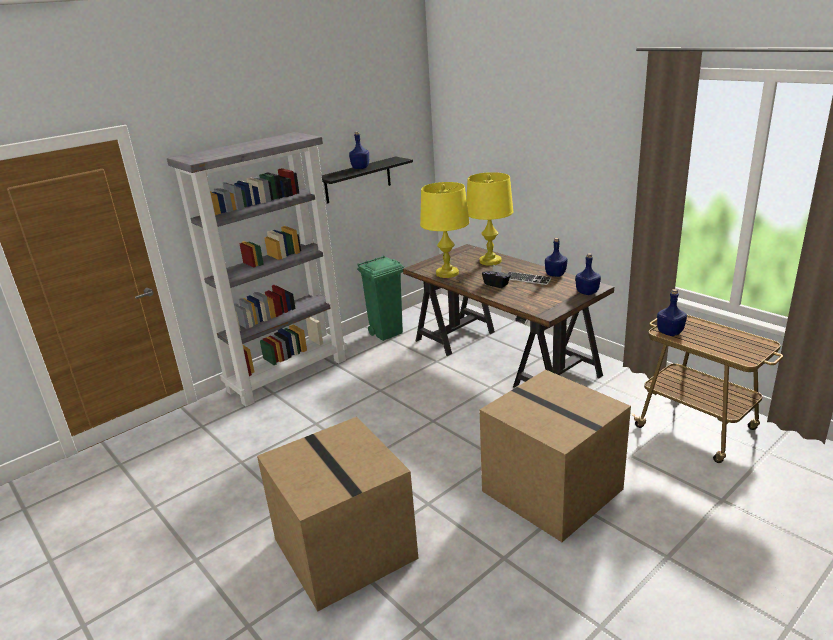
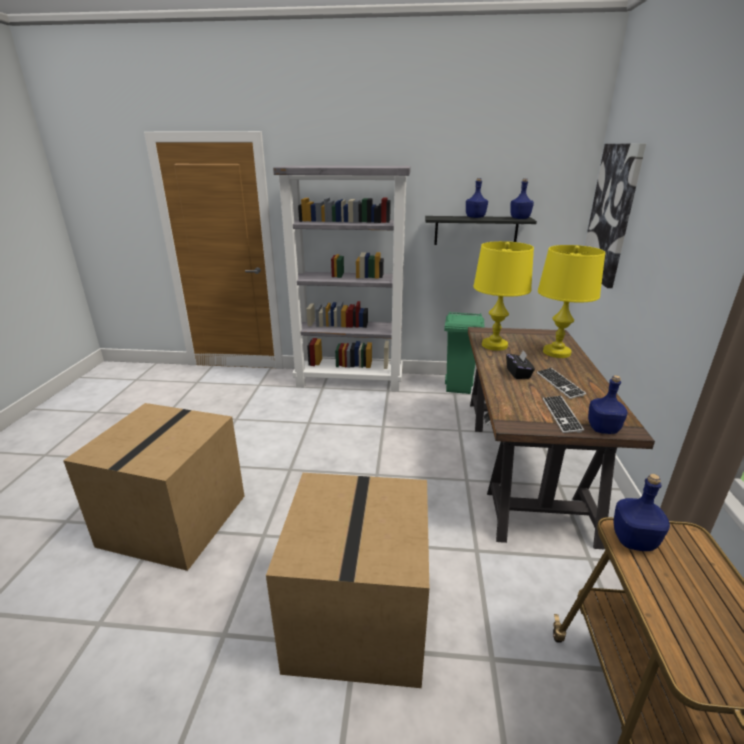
camera: 45 degrees right, 0 degrees up
blue bottle [545,238,567,277] -> blue bottle moved to [510,178,534,219]
none -> keyboard [543,396,584,433]
none -> picture [585,143,646,288]

